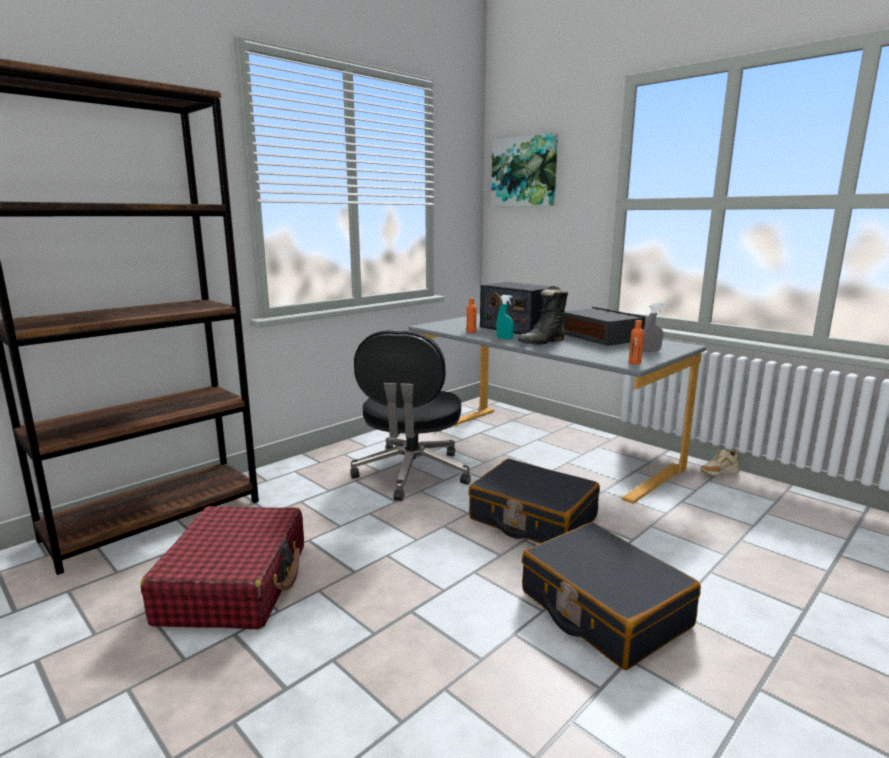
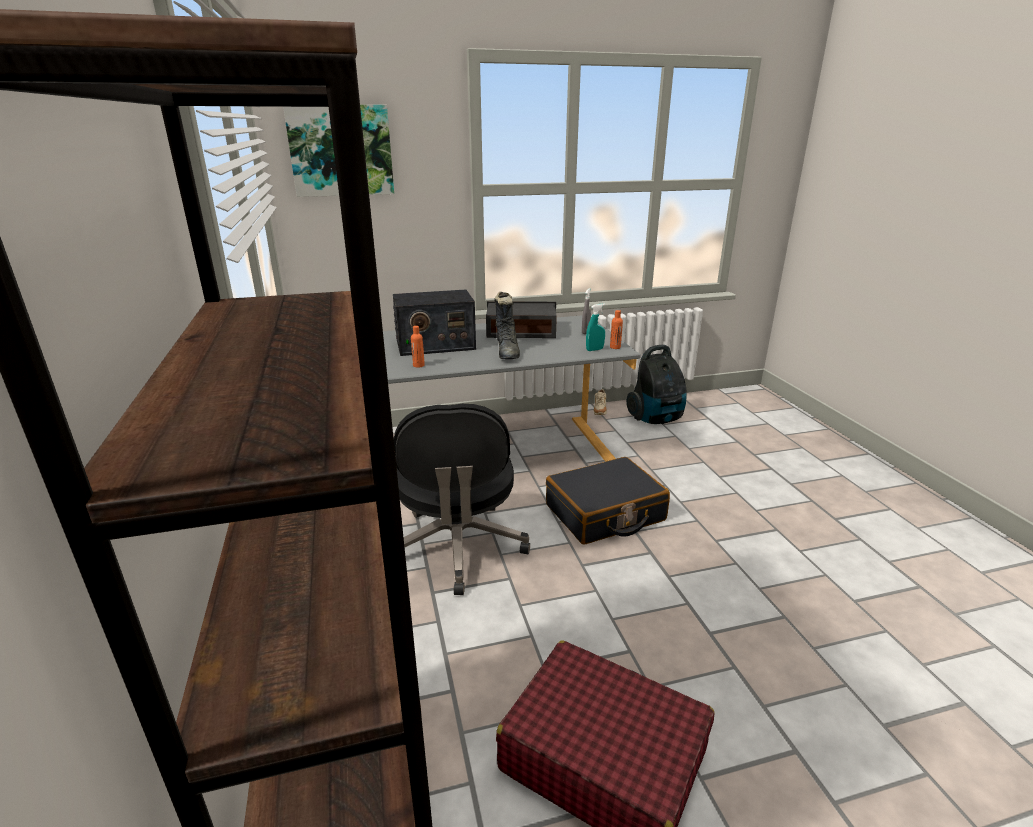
camera: 60 degrees left, 10 degrees up
black office chair [350,330,471,501] -> black office chair turned 45 degrees clockwise [394,404,530,595]
turquoise spray bottle [496,295,514,340] -> turquoise spray bottle moved to [586,304,605,351]
black suitcase [522,522,701,670] -> none
none -> vacuum cleaner [626,345,687,424]

